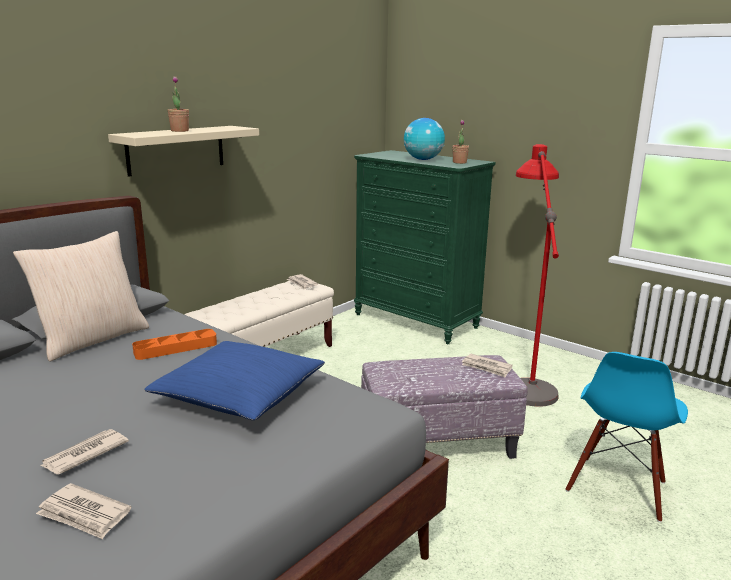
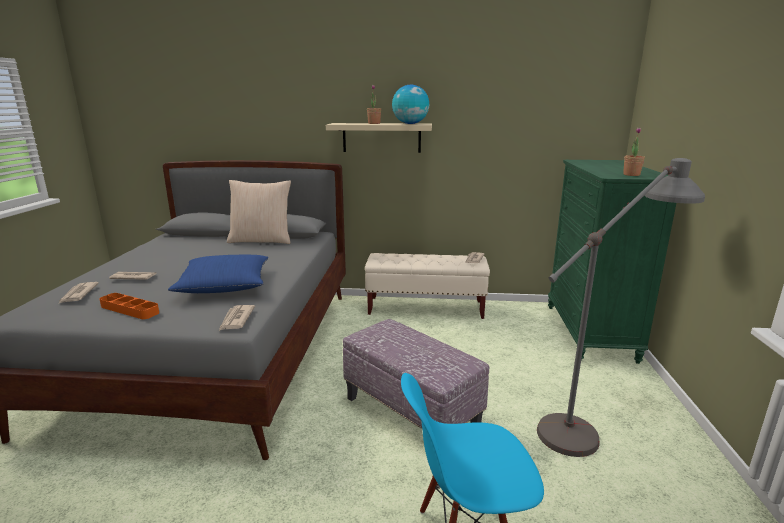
camera: 55 degrees right, 0 degrees up
orange tray [132,329,217,360] -> orange tray moved to [99,293,159,319]
globe [404,118,445,160] -> globe moved to [392,85,429,124]
newspaper [462,354,513,377] -> newspaper moved to [219,305,255,331]
red floor lamp [516,144,559,407] -> grey floor lamp [537,158,705,457]

